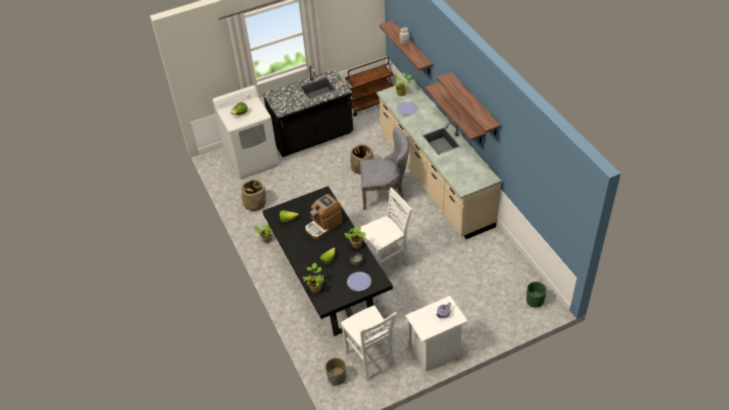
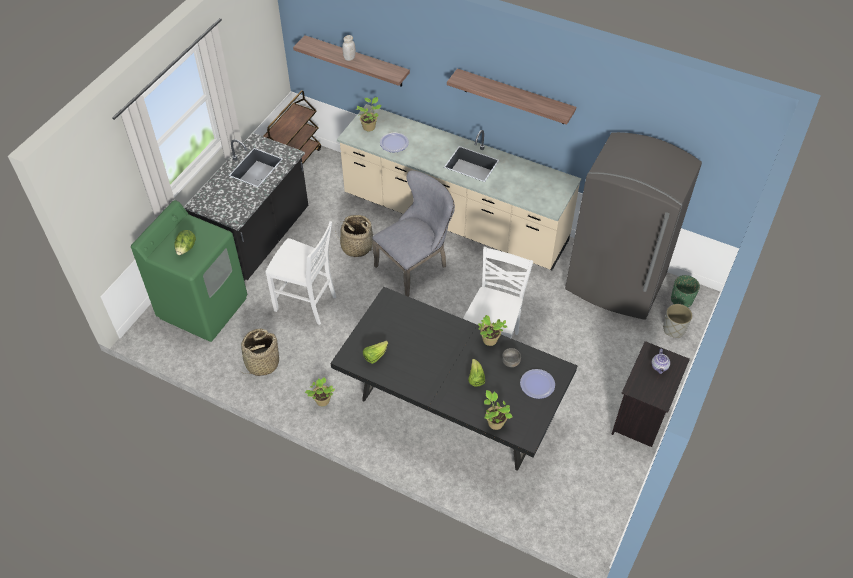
camera: 40 degrees left, 5 degrees up
white washing machine [212,85,279,179] -> green washing machine [131,200,247,342]
coffee machine [305,194,342,239] -> none
grey planter [325,358,346,386] -> grey planter moved to [663,304,692,338]
white chair [341,306,397,381] -> white chair moved to [265,221,336,325]
white nightstand [405,296,468,372] -> black nightstand [611,341,690,447]
shelf [425,82,485,143] -> none
none -> grey fridge [565,132,702,320]

